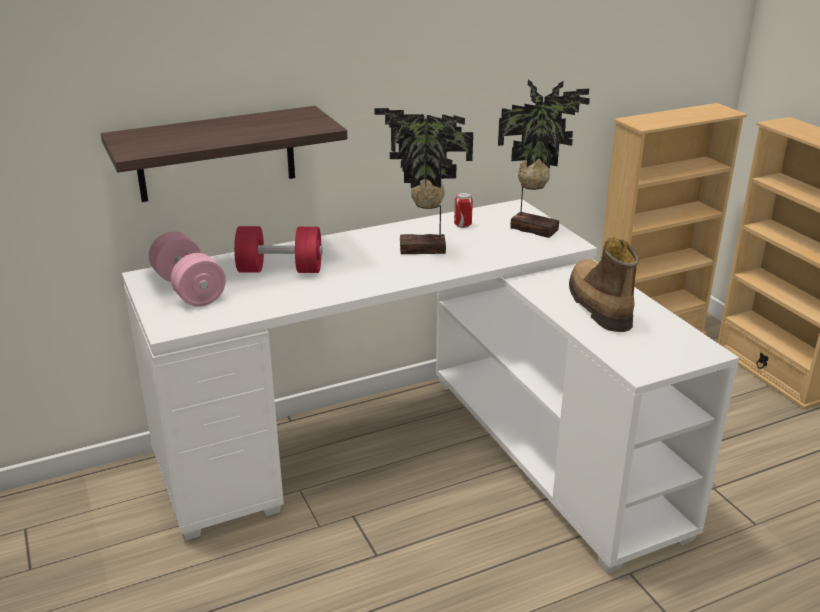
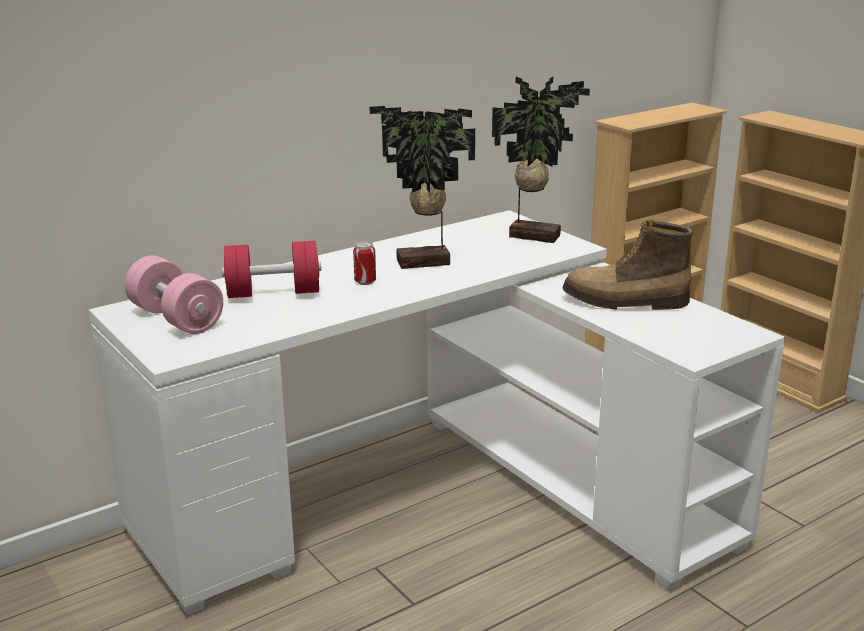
camera: 10 degrees left, 5 degrees down
shelf [101,106,347,202] -> none
can [454,192,473,228] -> can moved to [353,241,376,285]
boot [569,238,639,332] -> boot turned 60 degrees counterclockwise [562,220,693,310]

